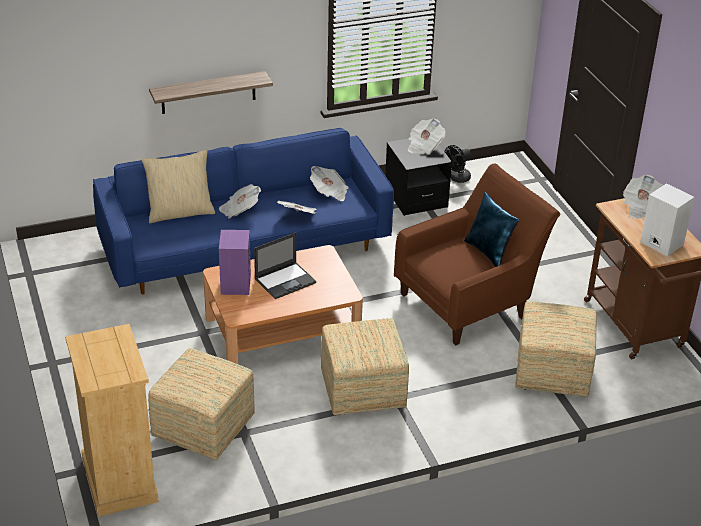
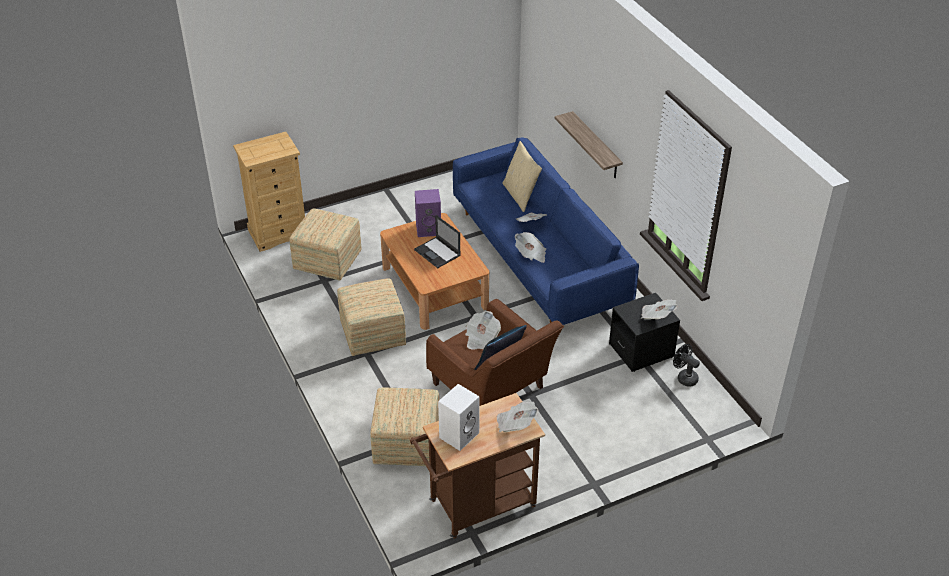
camera: 85 degrees right, 5 degrees up
newspaper [310,166,348,201] -> newspaper moved to [465,311,501,349]

